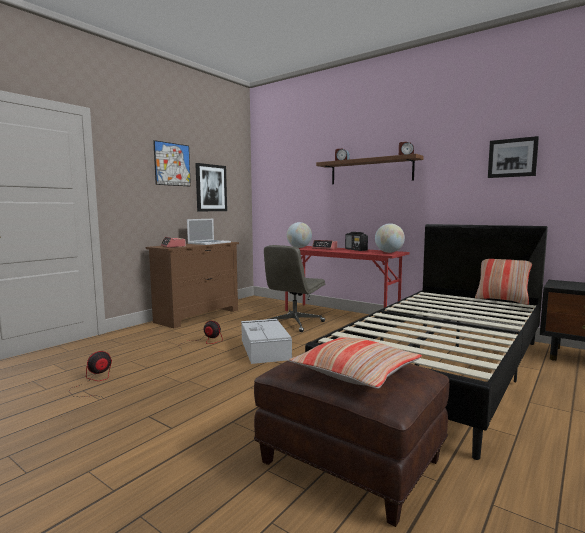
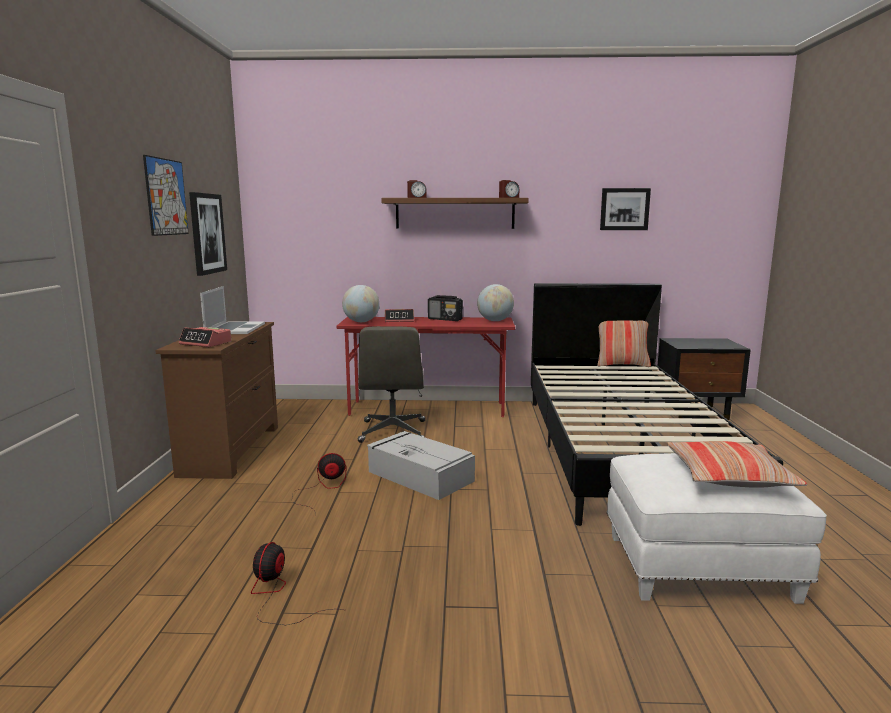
camera: 35 degrees left, 5 degrees up
brown ottoman [254,361,449,527] -> white ottoman [607,453,827,604]

